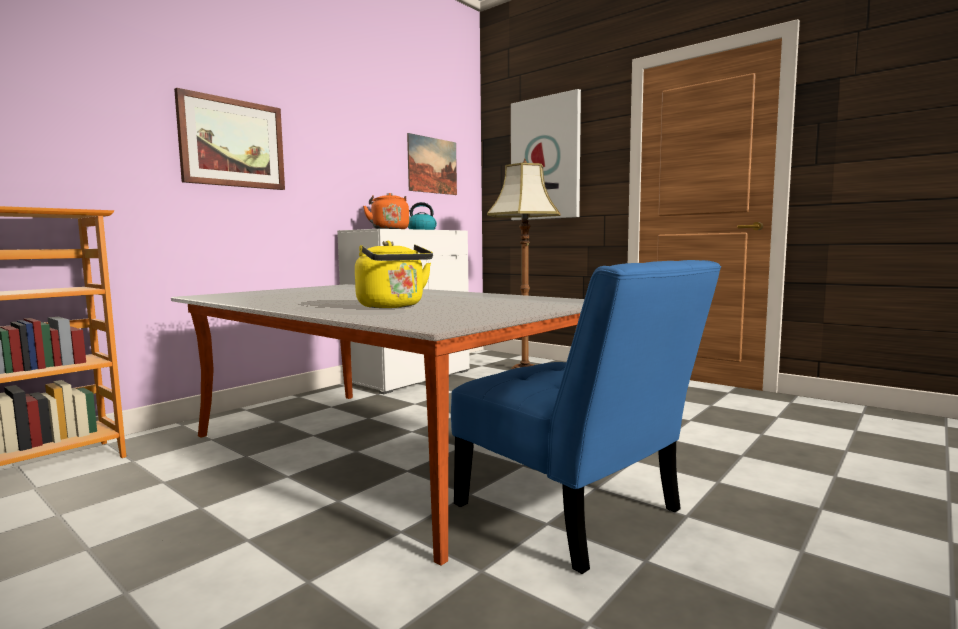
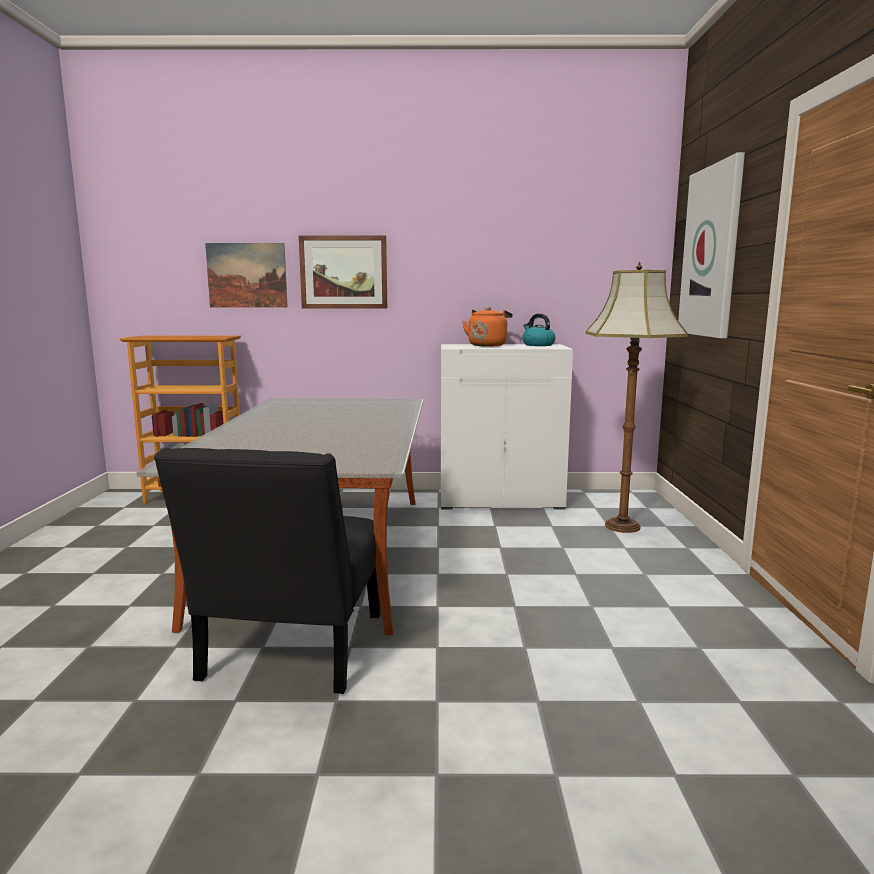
camera: 50 degrees right, 5 degrees up
yellow kettle [355,241,433,308] -> none
picture [407,133,457,195] -> picture moved to [205,243,288,307]
blue chair [451,260,721,574] -> black chair [154,448,381,694]

